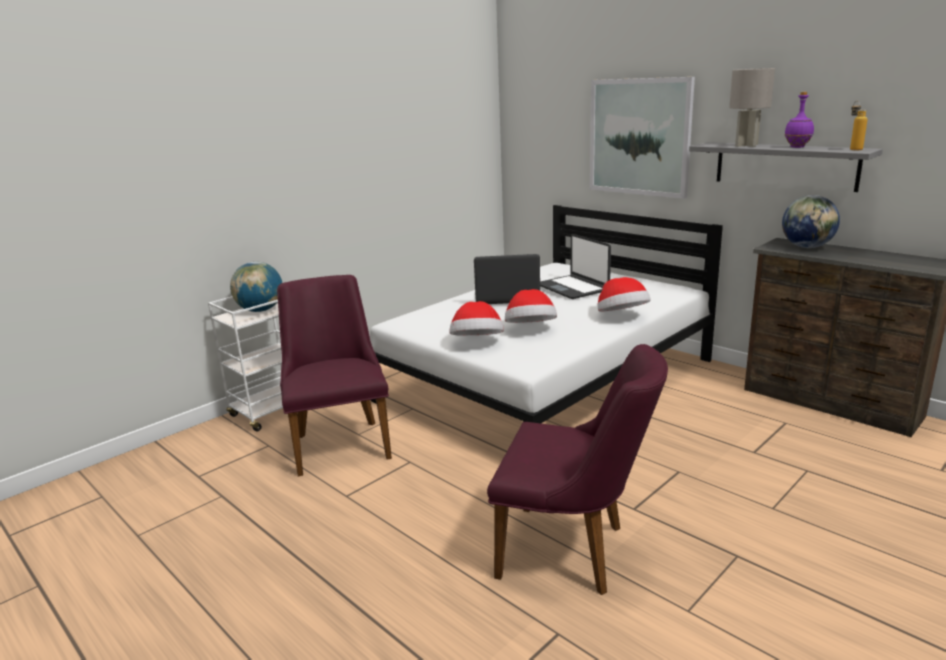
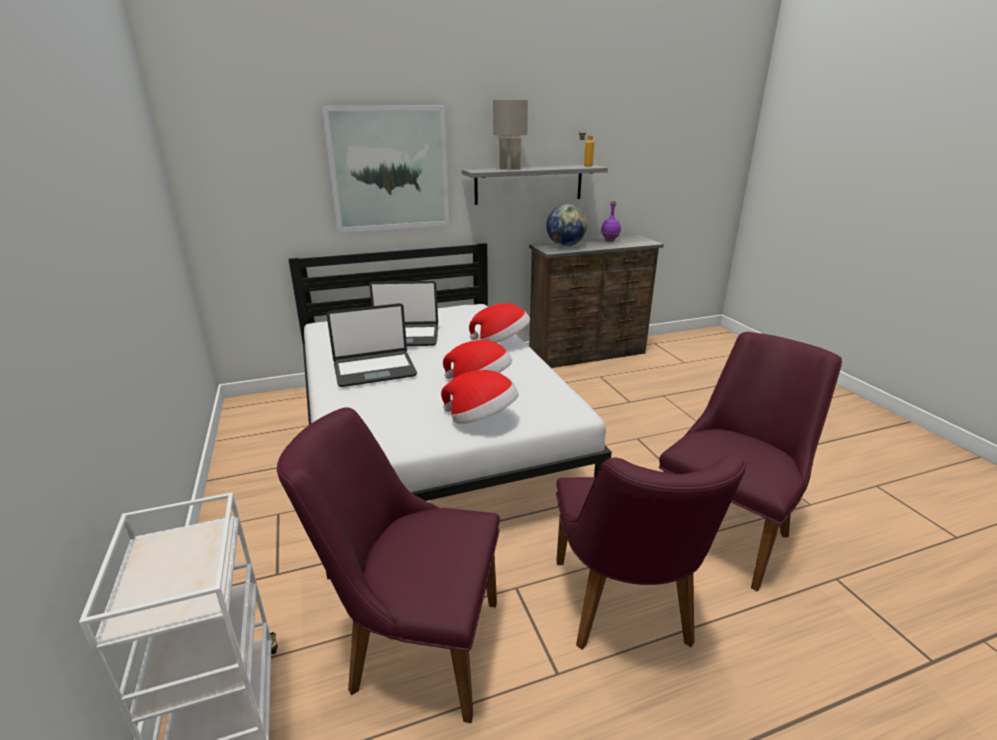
camera: 65 degrees left, 5 degrees up
globe [230,261,282,312] -> none
laptop [474,254,540,304] -> laptop turned 135 degrees counterclockwise [327,303,417,387]
purple bottle [785,92,814,148] -> purple bottle moved to [601,201,621,241]
none -> purple chair [556,455,746,650]

